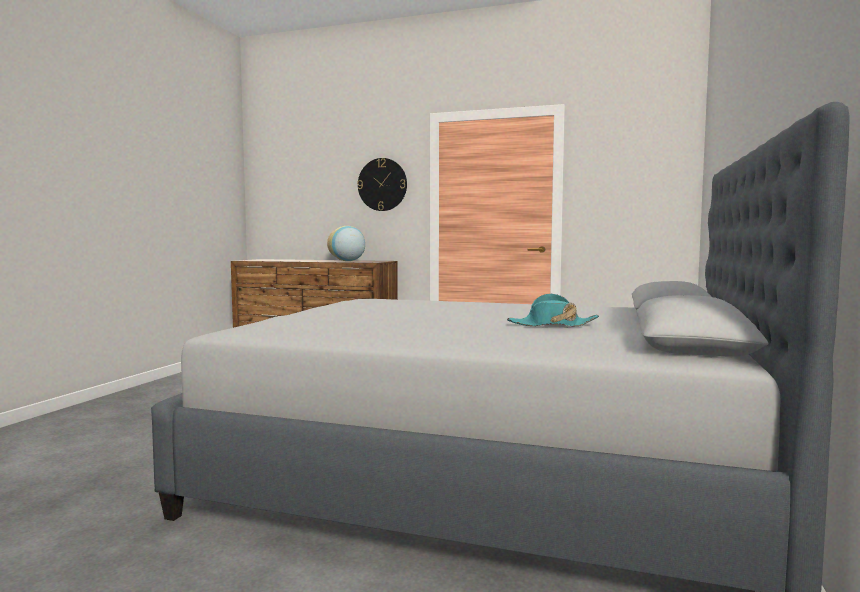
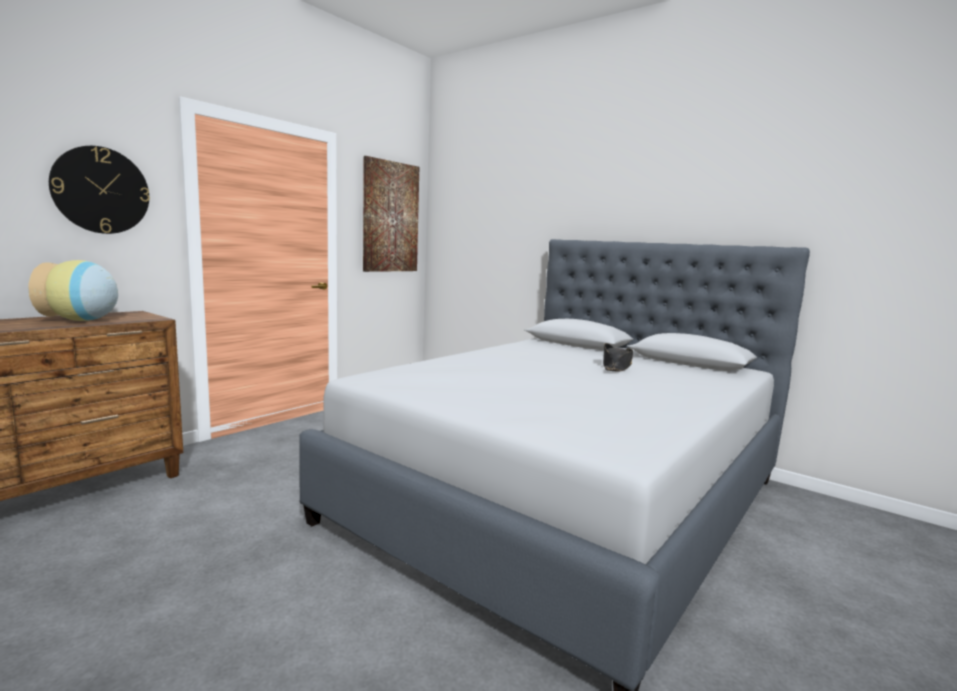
camera: 70 degrees left, 5 degrees up
turquoise hat [507,294,599,326] -> black hat [603,343,633,371]
none -> picture [363,156,419,272]

